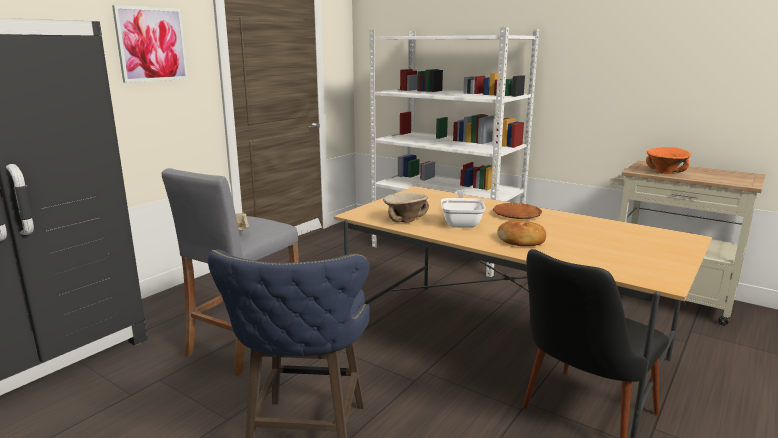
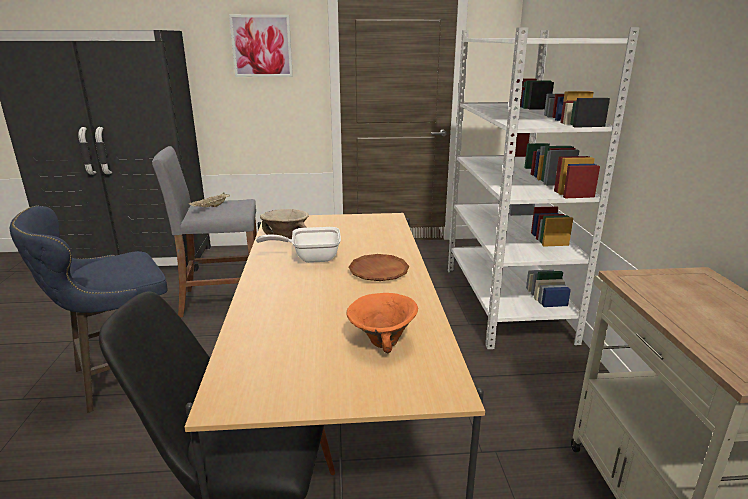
camera: 50 degrees right, 5 degrees up
frying pan [441,190,486,228] -> frying pan turned 150 degrees counterclockwise [256,227,341,263]
bread [497,220,546,246] -> none
orange bowl [646,147,691,174] -> orange bowl moved to [346,293,418,353]

